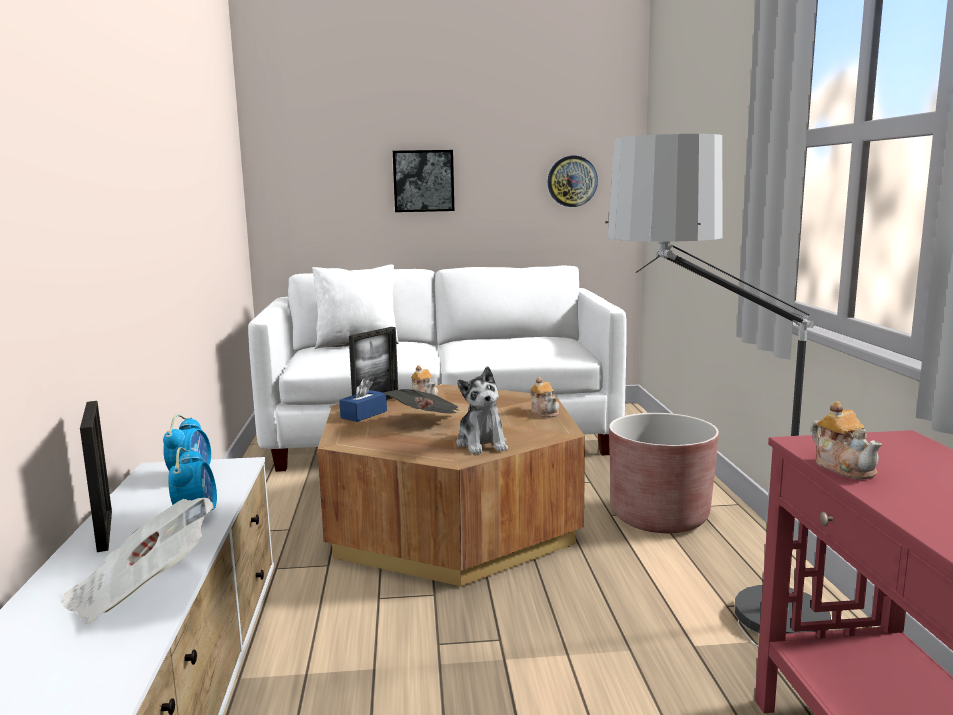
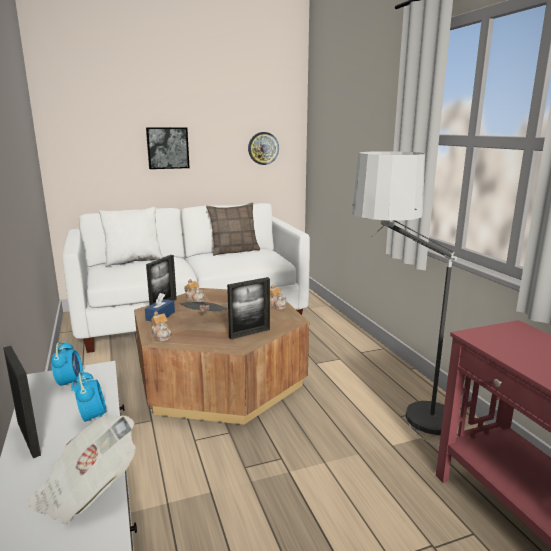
camera: 15 degrees left, 5 degrees up
plush toy [456,366,508,455] -> picture frame [227,277,270,339]
brown planter [609,413,719,533] -> none
teapot [811,401,882,480] -> teapot moved to [151,311,171,342]
none -> pillow [206,203,260,256]

